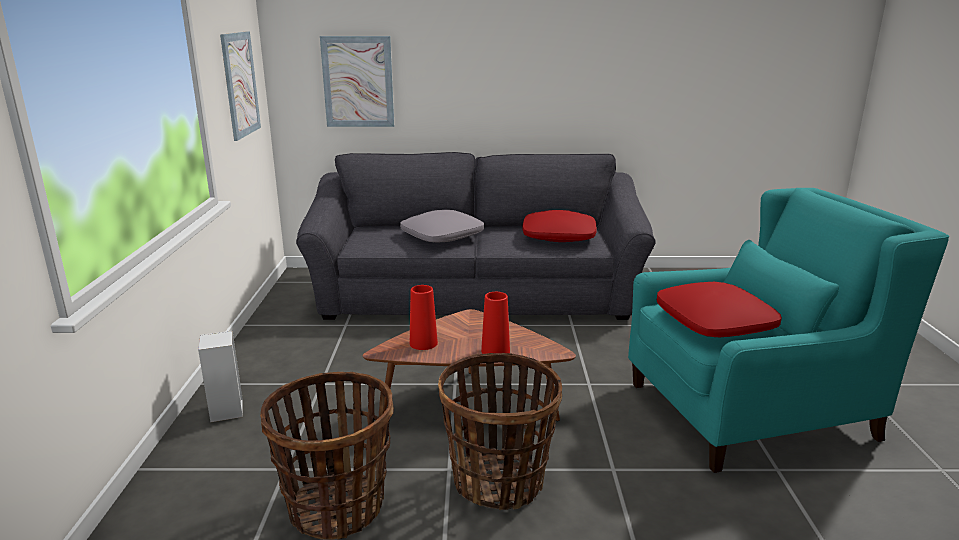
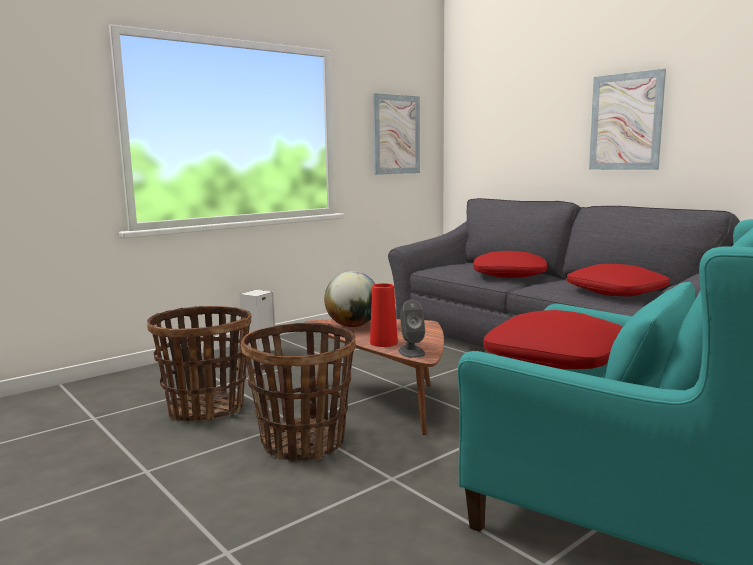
camera: 50 degrees right, 10 degrees down
picture [320,36,394,127] -> picture moved to [589,69,666,170]
grey pillow [400,210,484,242] -> red pillow [473,251,547,278]
red vase [410,285,438,350] -> globe [324,271,375,327]
none -> grey speaker [398,300,425,358]

